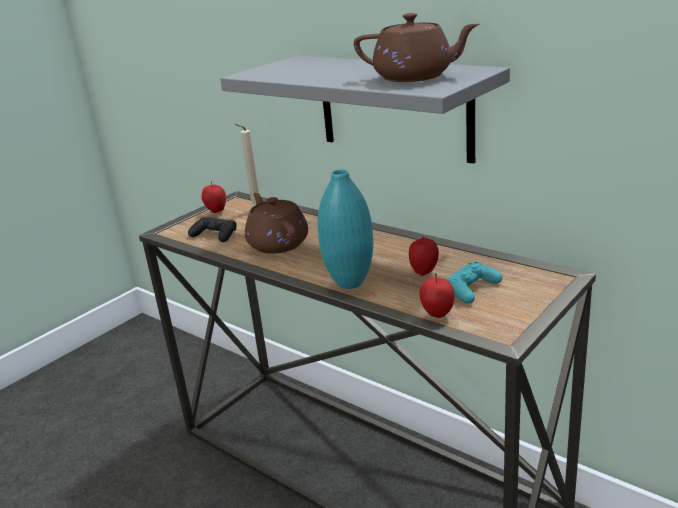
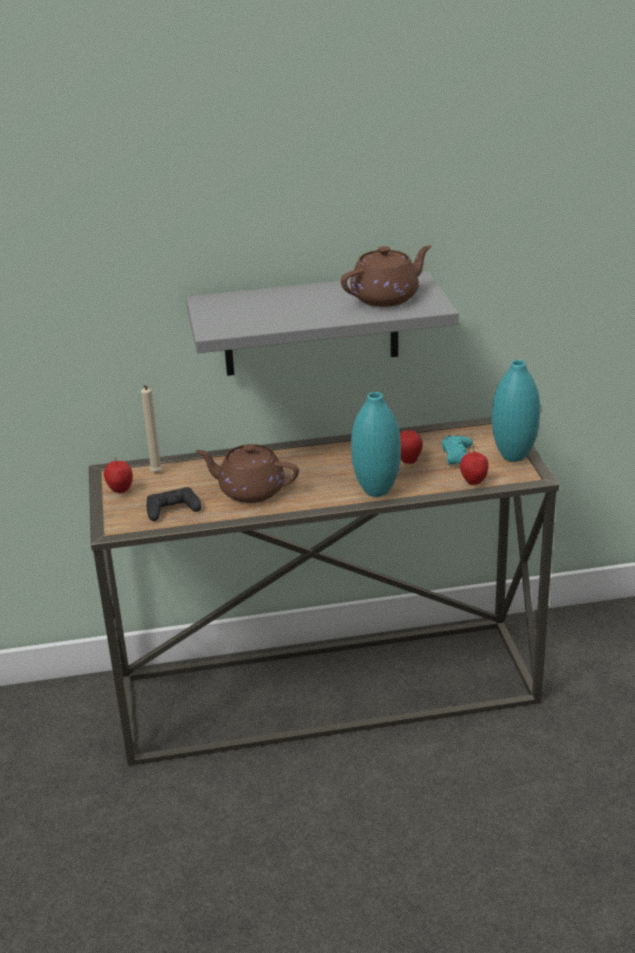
camera: 50 degrees left, 5 degrees up
none -> turquoise vase [492,360,540,462]

